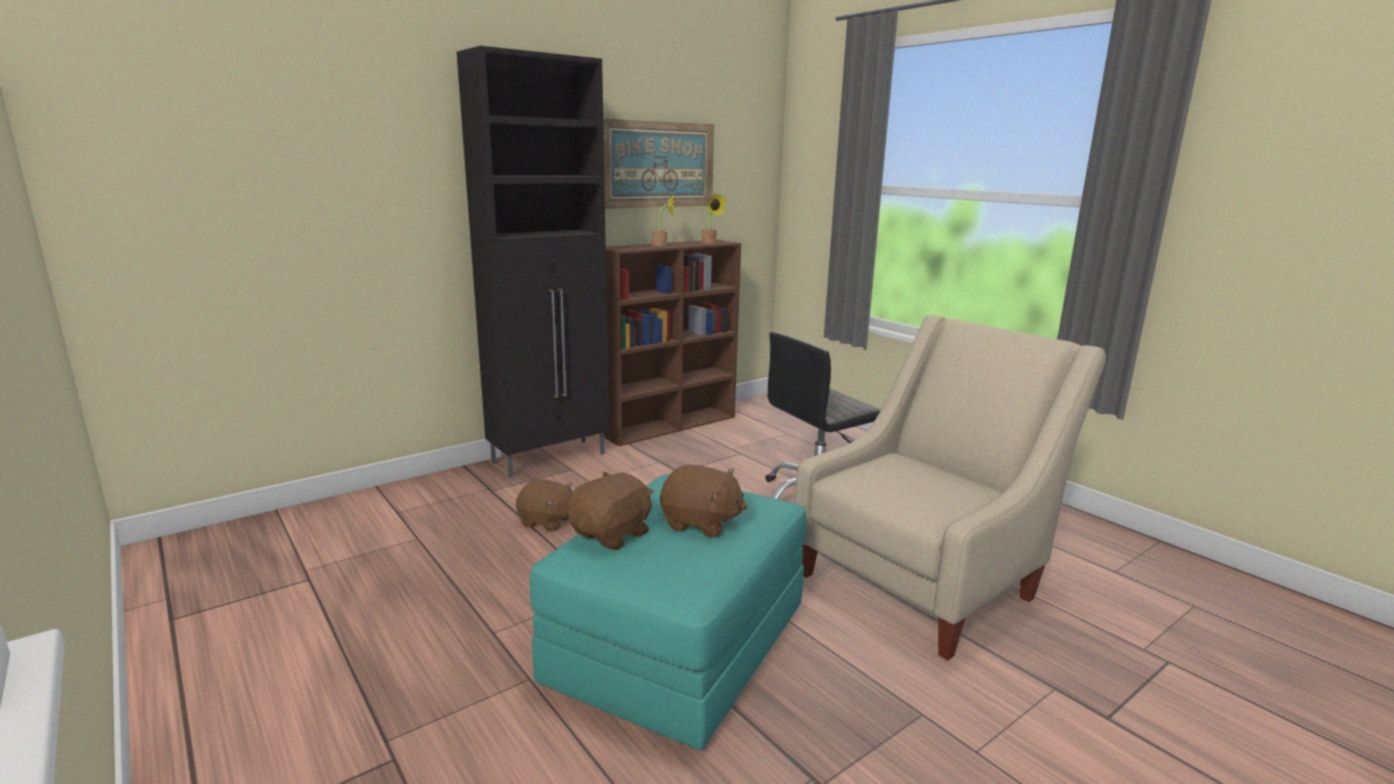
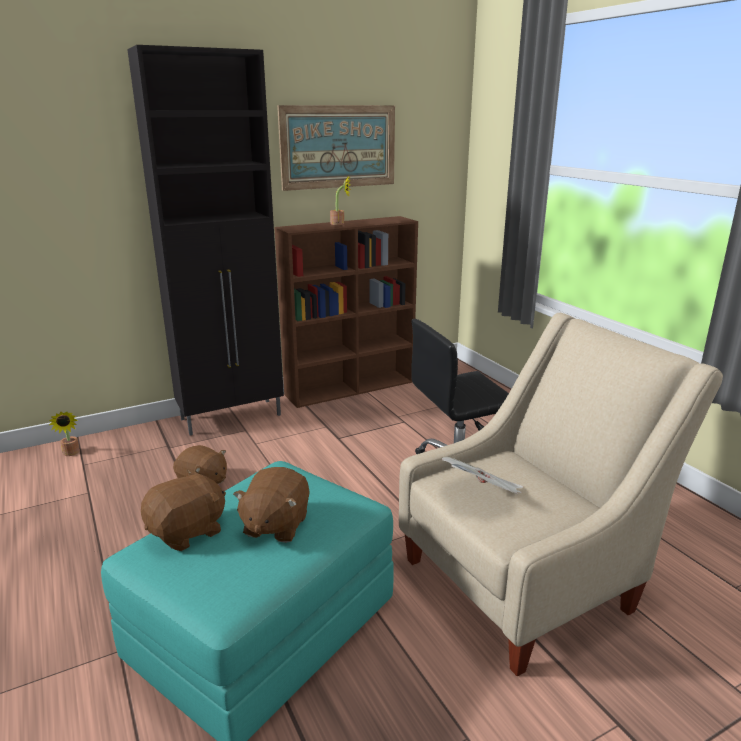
camera: 10 degrees right, 5 degrees up
brown plush toy [660,465,747,537] -> brown plush toy turned 75 degrees clockwise [233,467,309,543]
potted plant [702,194,727,244] -> potted plant moved to [49,412,80,456]
none -> newspaper [442,456,523,494]

